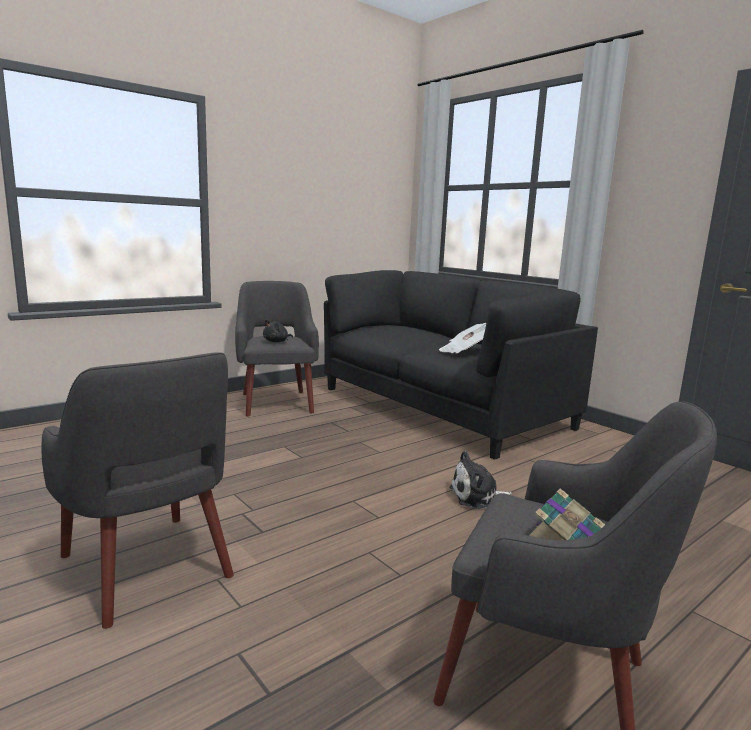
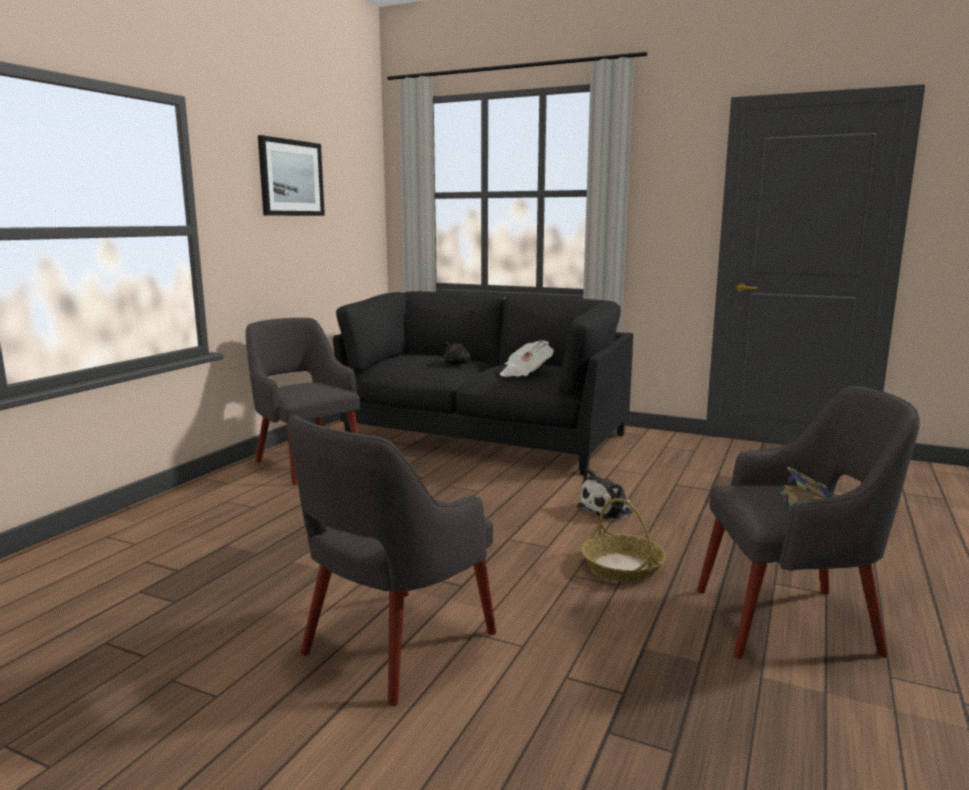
camera: 25 degrees left, 0 degrees up
grey armchair [41,352,234,629] -> grey armchair turned 105 degrees clockwise [288,415,496,706]
black plush toy [263,319,293,342] -> black plush toy moved to [443,342,470,365]
none -> picture [258,135,325,216]
none -> basket [581,498,666,582]

